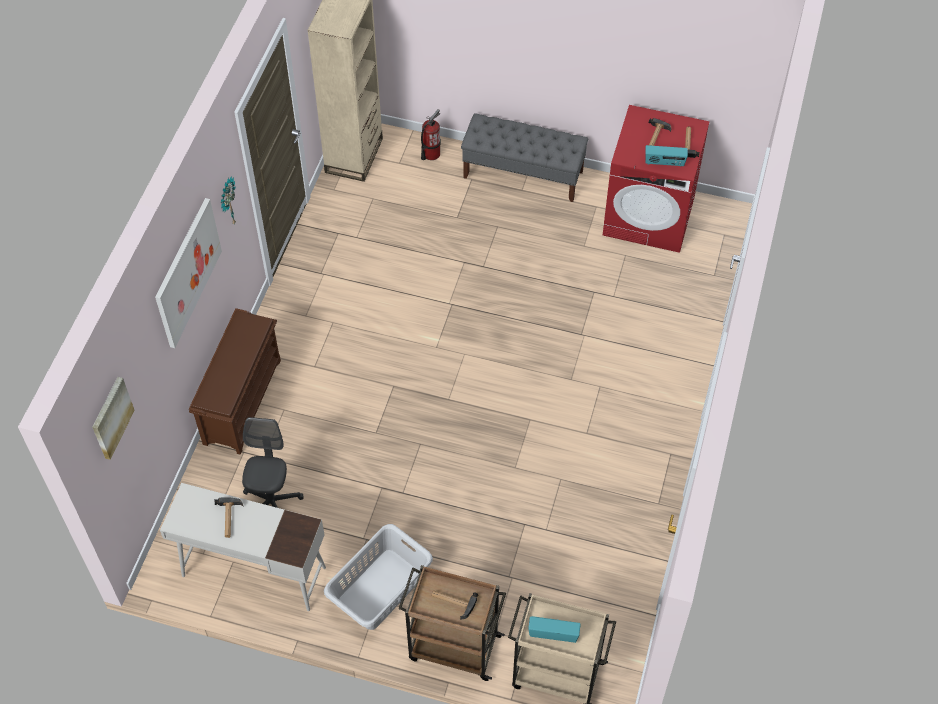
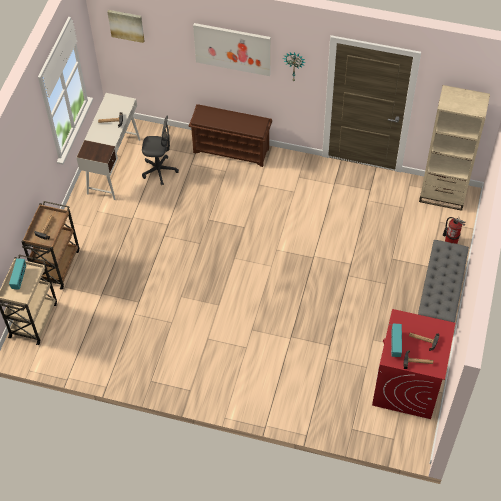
camera: 90 degrees right, 0 degrees up
grey laundry basket [324,524,433,630] -> none

